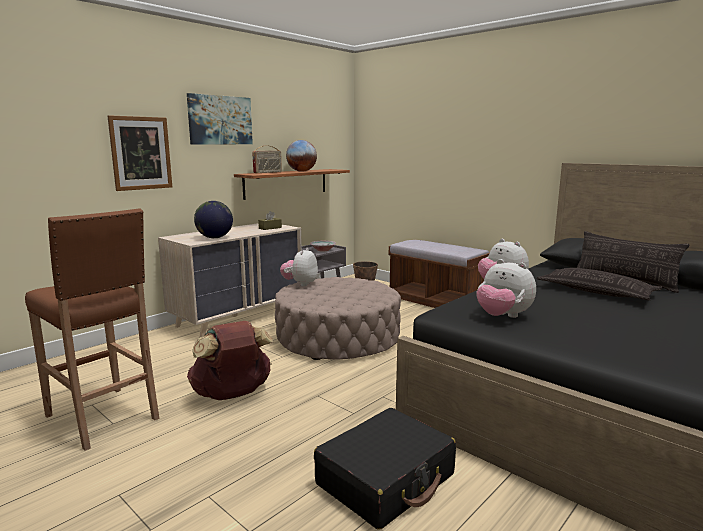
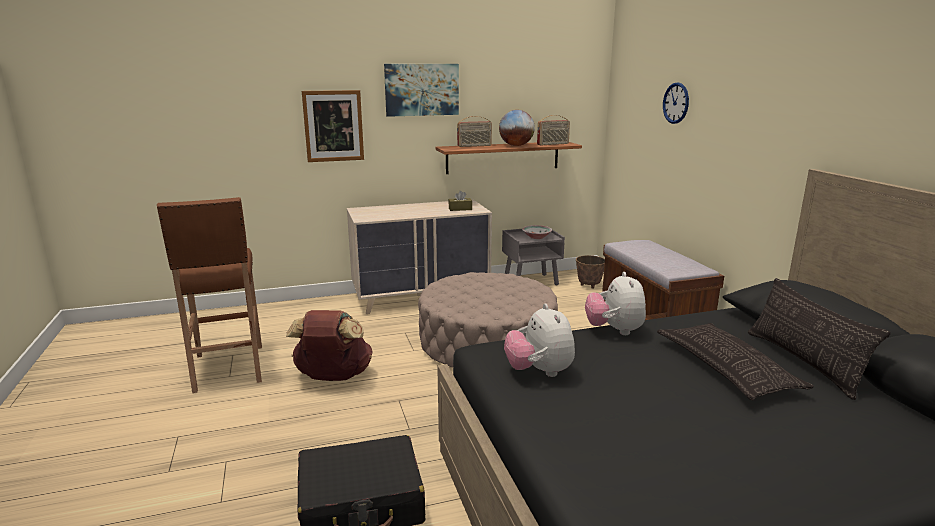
camera: 30 degrees right, 5 degrees up
globe [194,201,233,238] -> none
plush toy [280,248,318,287] -> none
none -> radio [537,115,570,145]
none -> wall clock [663,82,689,124]

